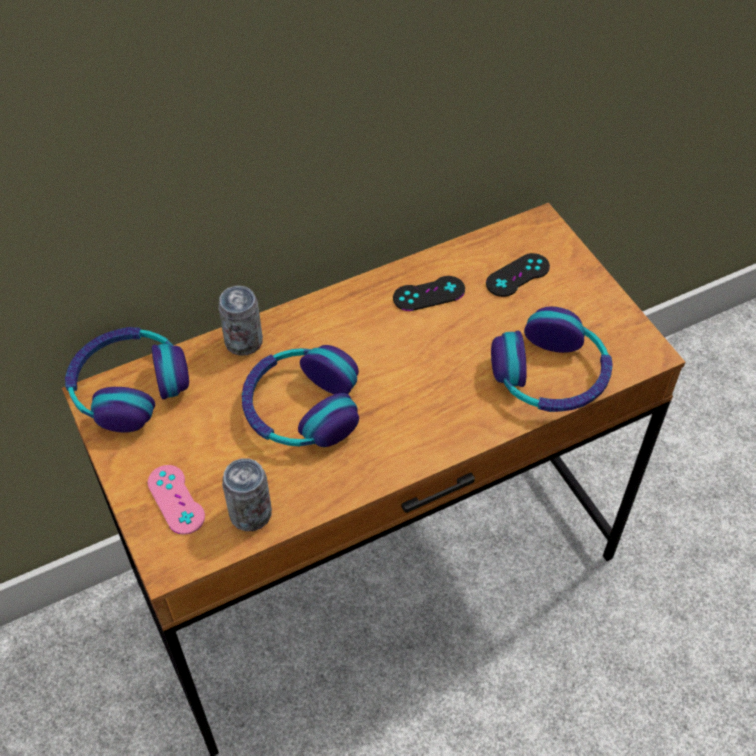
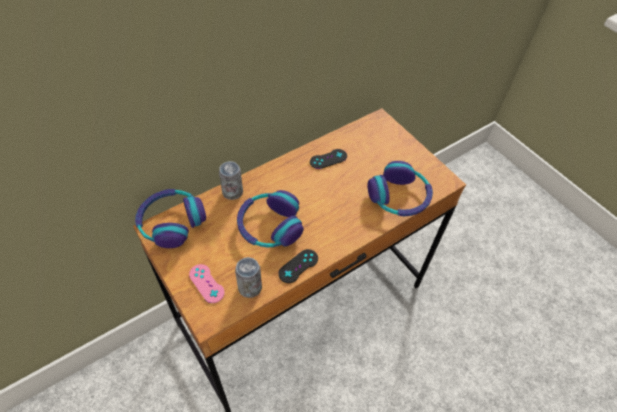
camera: 10 degrees left, 0 degrees up
black game controller [486,253,550,297] -> black game controller moved to [278,249,318,283]

